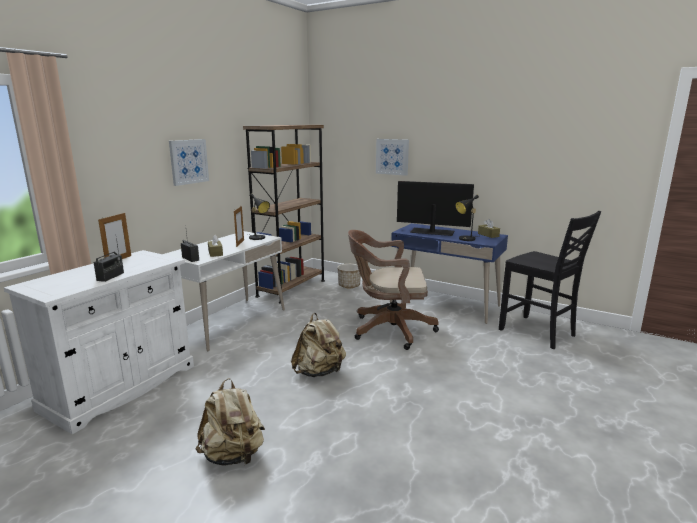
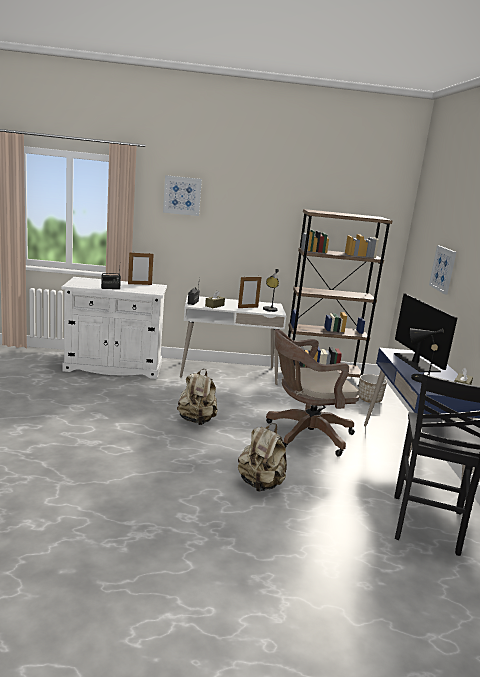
camera: 55 degrees right, 0 degrees up
picture [169,139,209,186] -> picture moved to [163,175,202,216]
beige backpack [195,378,265,466] -> beige backpack moved to [238,423,287,492]
brown office chair [348,230,439,350] -> brown office chair turned 75 degrees counterclockwise [266,329,359,457]

